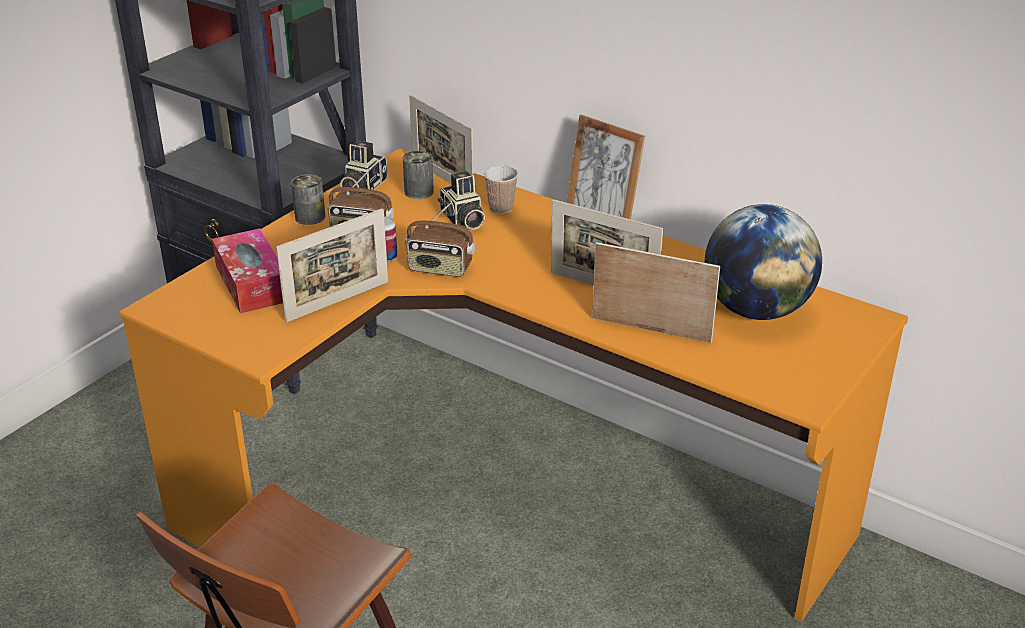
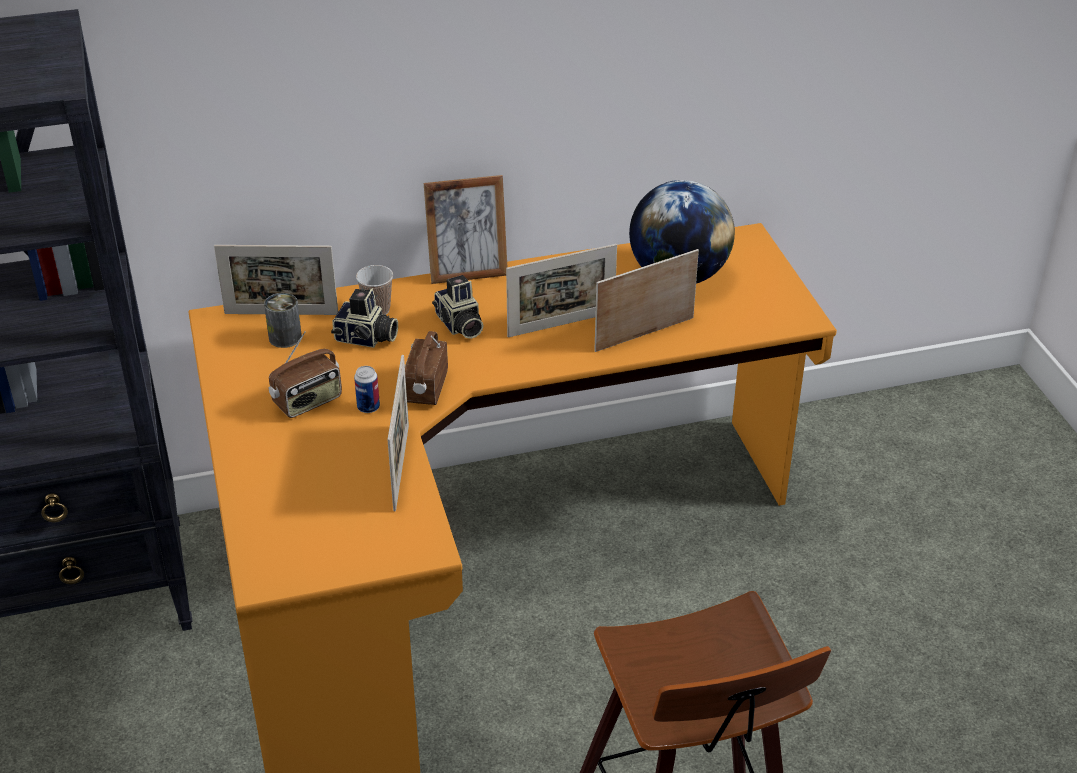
camera: 50 degrees left, 5 degrees up
tissue box [212,228,283,313] -> none
can [291,174,325,225] -> none
camera [340,141,387,194] -> camera moved to [432,275,483,339]
radio [405,202,475,277] -> radio turned 135 degrees clockwise [405,331,448,405]

